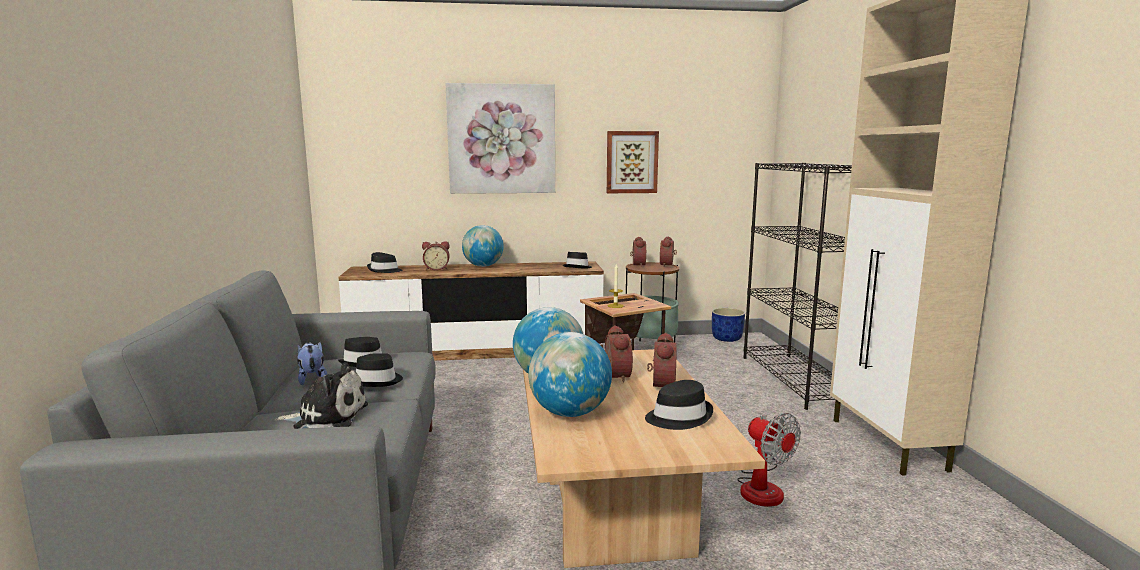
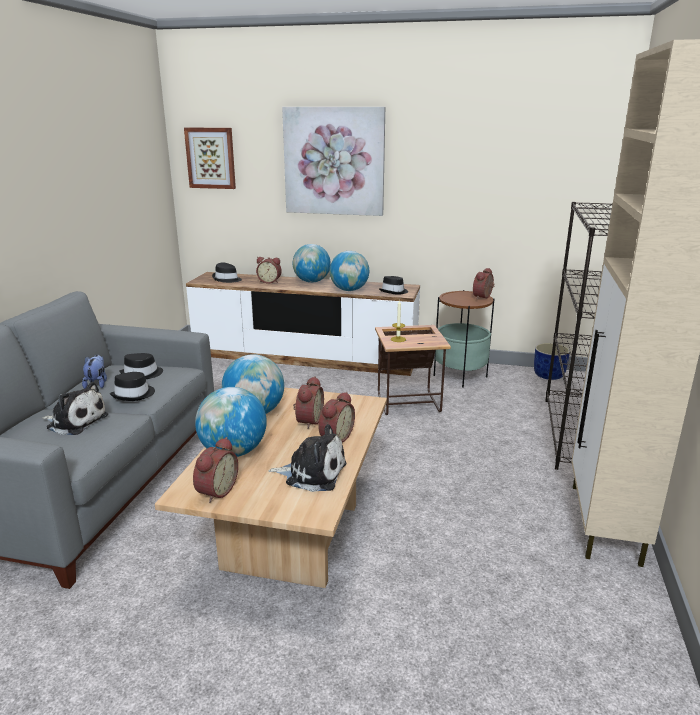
camera: 20 degrees right, 10 degrees up
picture [607,131,659,193] -> picture moved to [184,127,236,189]
alarm clock [630,237,646,267] -> alarm clock moved to [193,437,238,503]
black hat [645,380,713,430] -> plush toy [268,424,347,492]
fan [737,413,801,507] -> none
none -> globe [330,251,369,291]

